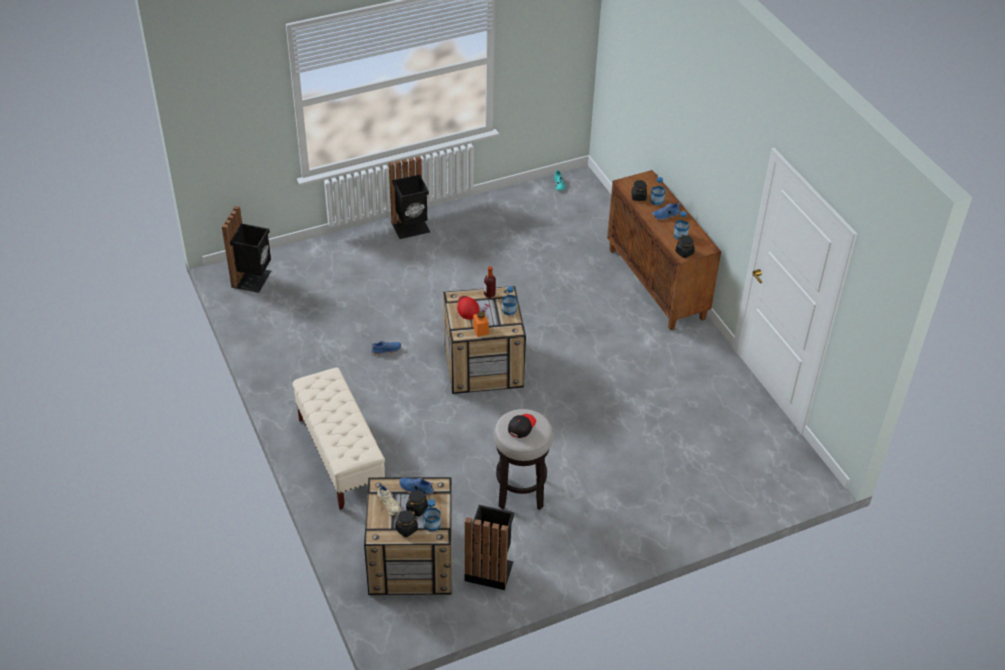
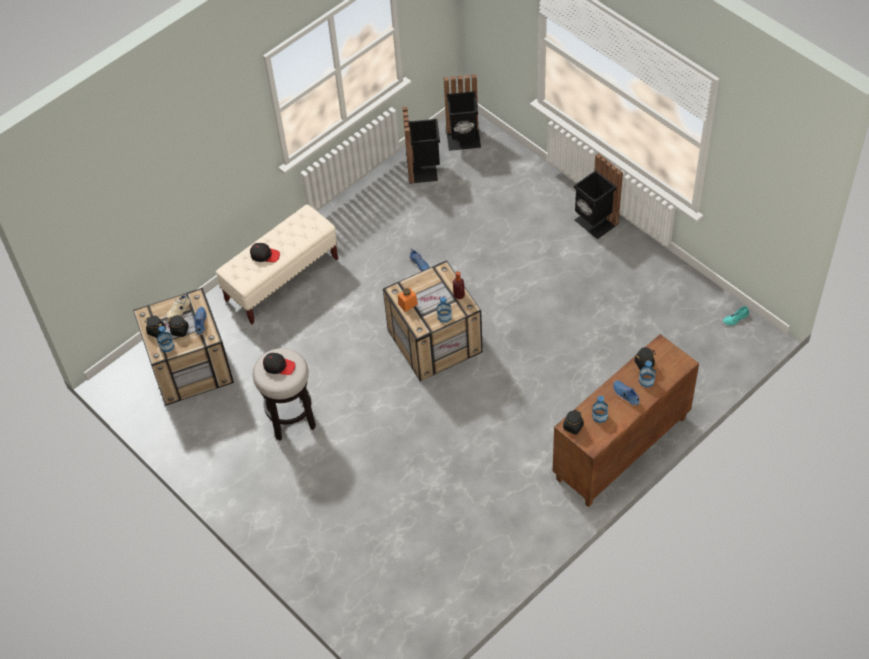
camera: 75 degrees right, 10 degrees up
red cap [457,296,480,319] -> none
black trash can [465,505,514,590] -> black trash can moved to [402,106,440,184]
none -> black cap [250,243,280,262]

